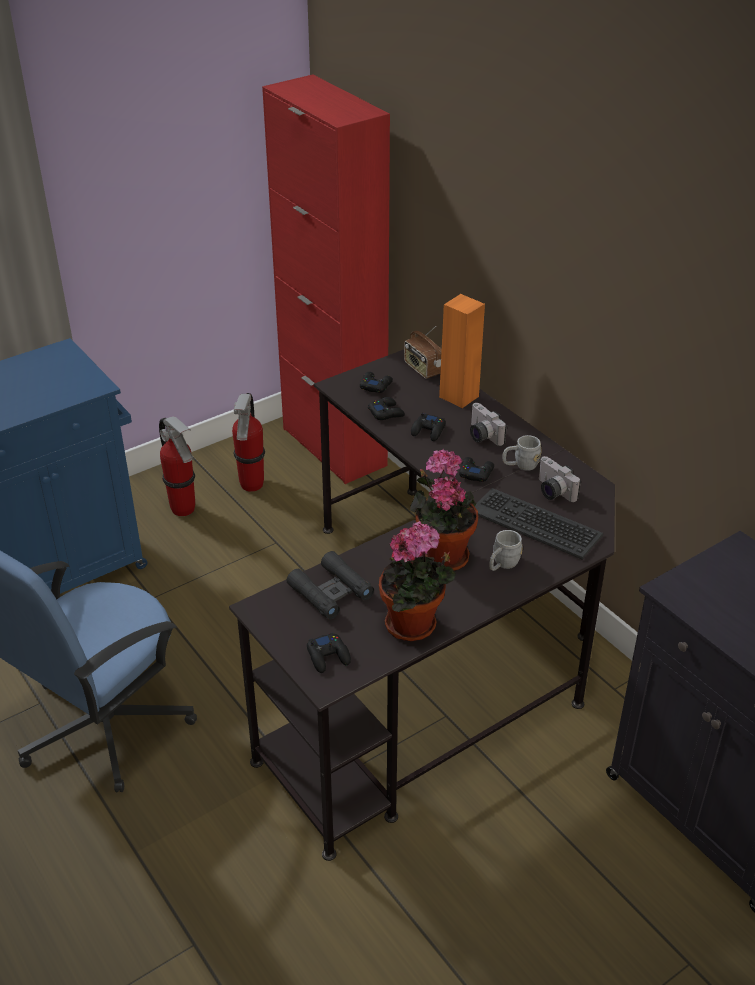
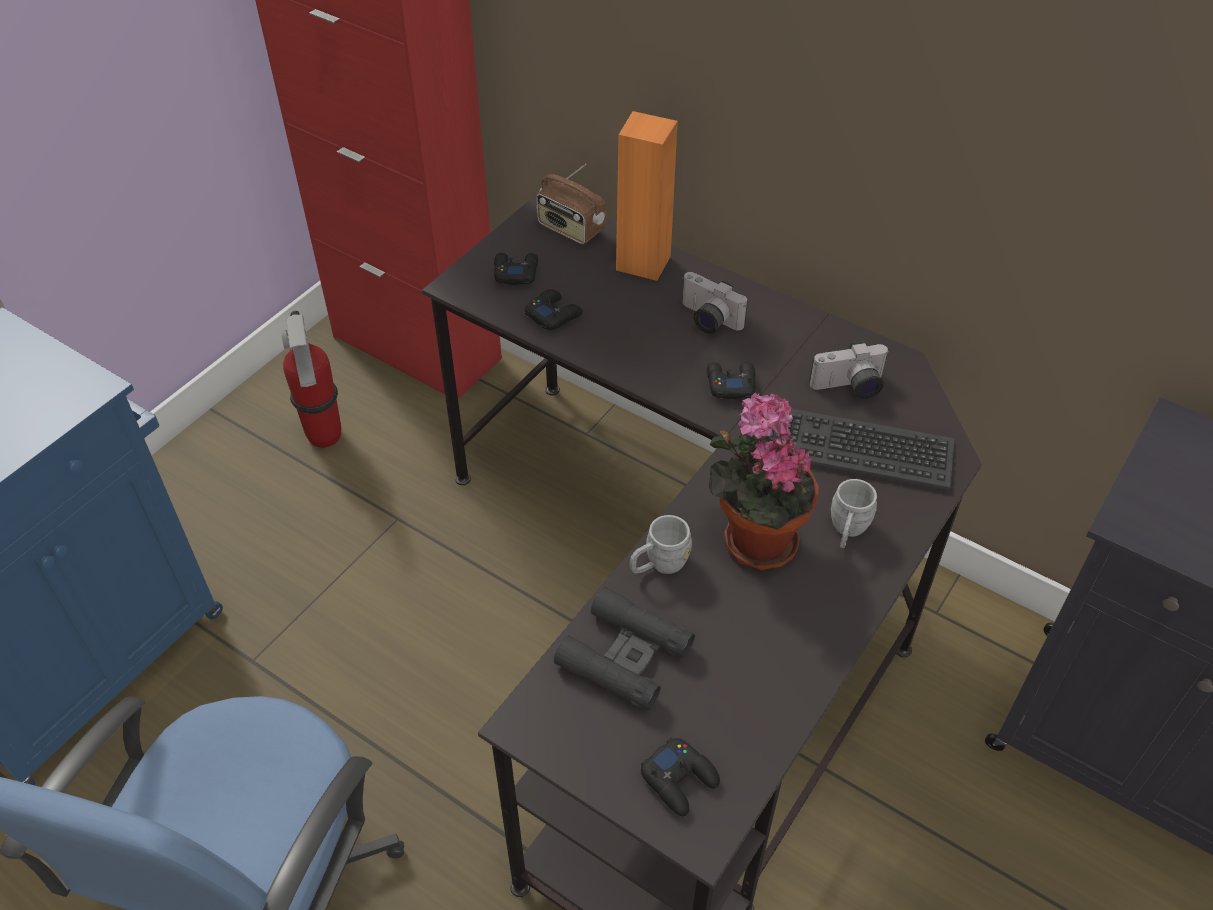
camera: 20 degrees left, 10 degrees up
fire extinguisher [159,416,195,516] -> none
potted plant [379,521,456,641] -> none
black game controller [411,413,446,441] -> none
grey mug [502,435,542,471] -> grey mug moved to [629,515,692,574]
camera [539,456,581,502] -> camera turned 45 degrees counterclockwise [809,342,889,399]

